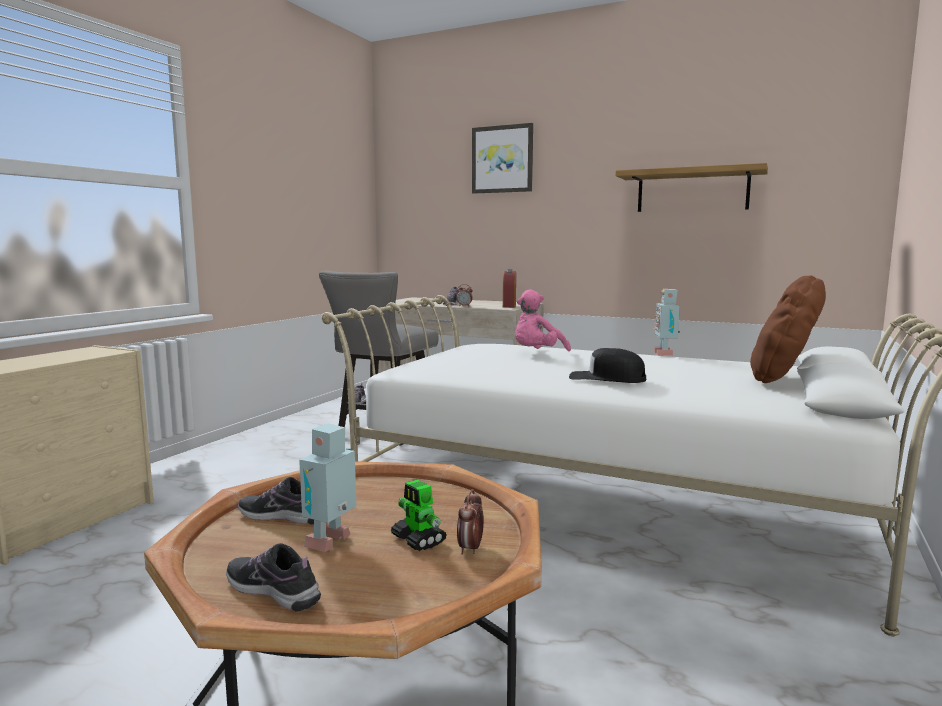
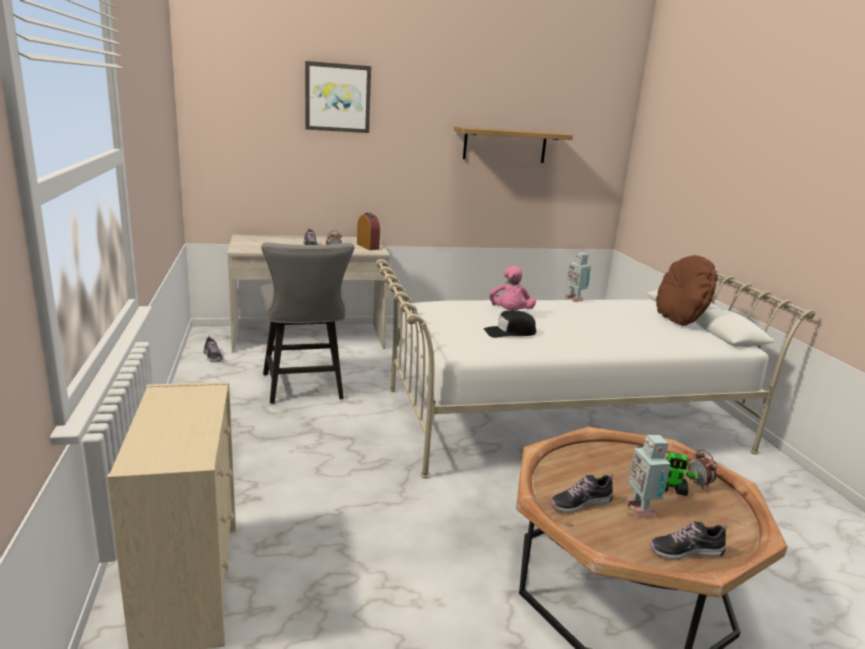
camera: 40 degrees left, 10 degrees up
black cap [569,348,646,383] -> black cap moved to [484,310,536,338]

